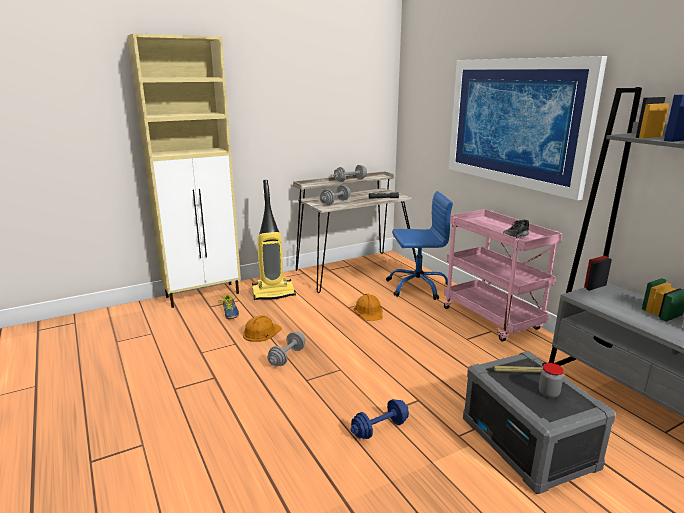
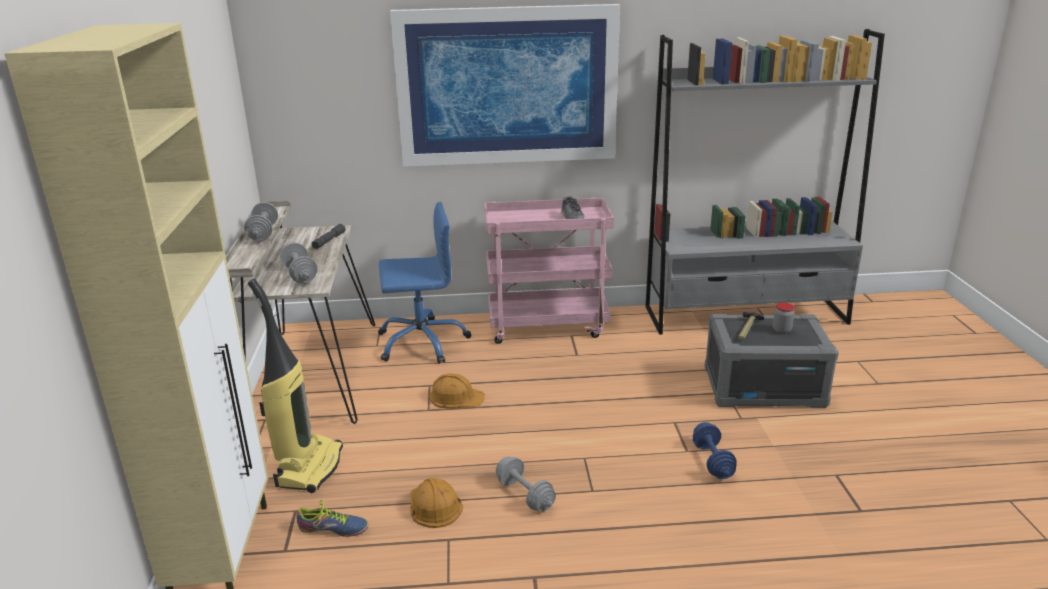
camera: 65 degrees left, 5 degrees up
blue office chair [386,191,453,300] -> blue office chair turned 60 degrees clockwise [378,202,471,364]

